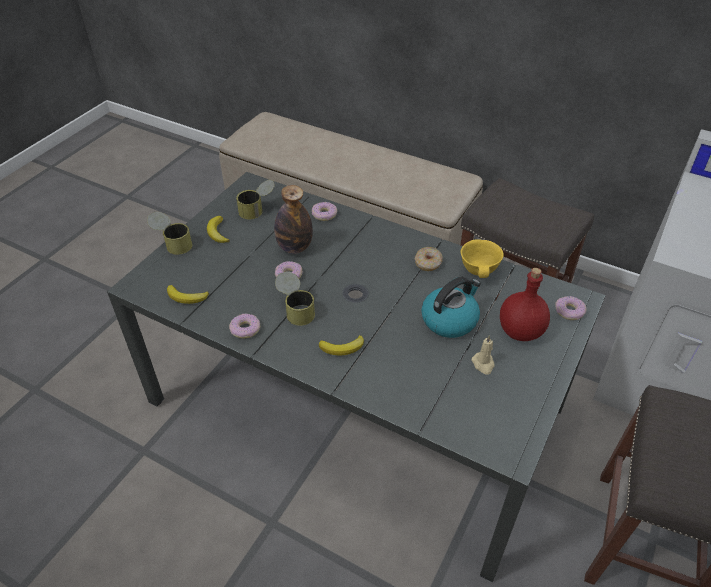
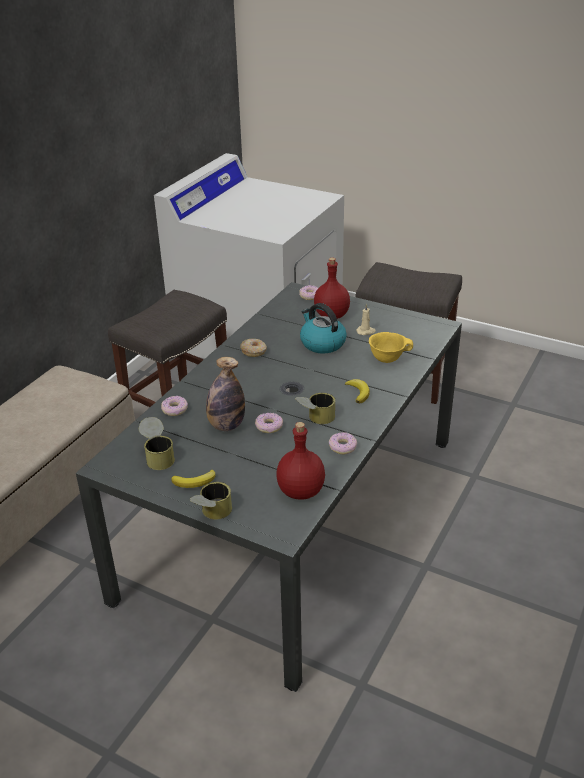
camera: 90 degrees left, 10 degrees down
banana [167,285,209,304] -> red bottle [276,422,325,500]
yellow bowl [460,239,504,278] -> yellow bowl moved to [369,332,413,363]

